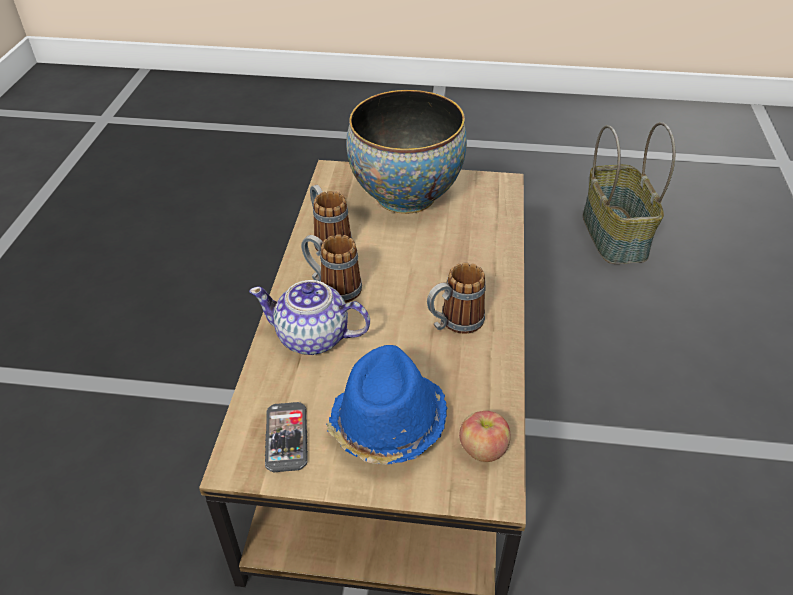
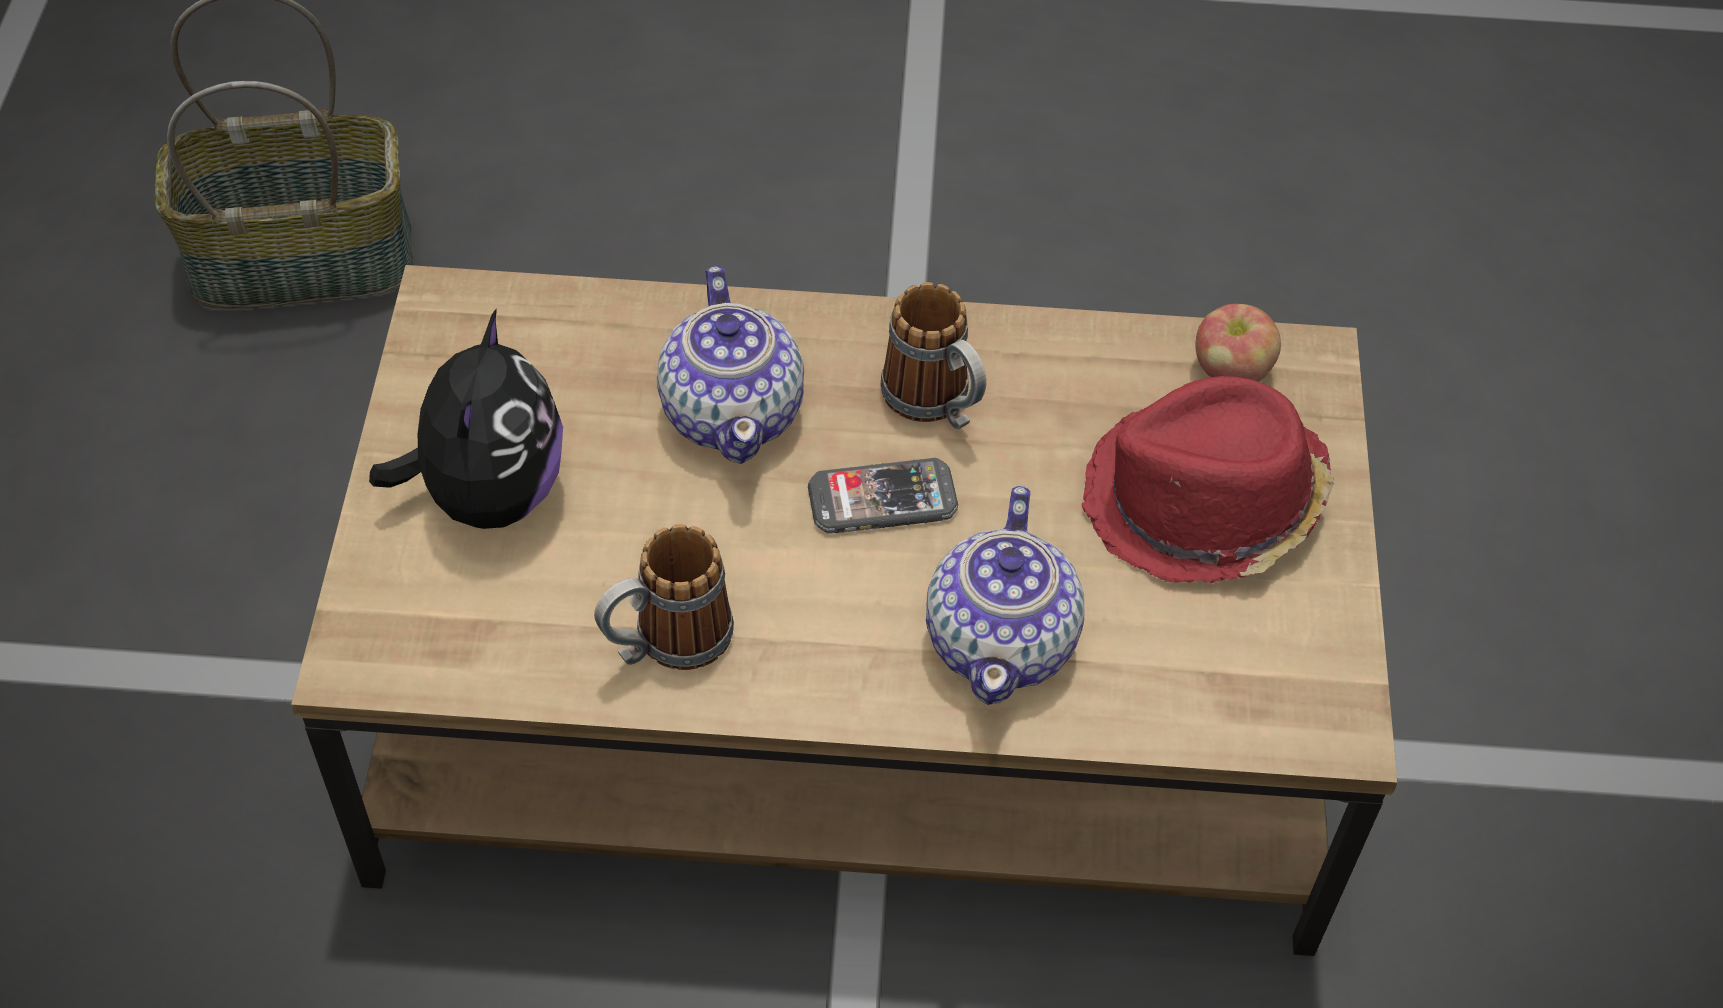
camera: 95 degrees left, 10 degrees up
phone [265,402,308,472] -> phone moved to [808,458,958,534]
mug [301,234,362,303] -> none
blue hat [326,345,447,465] -> red hat [1081,376,1334,583]
bowl [346,90,467,214] -> plush toy [369,308,563,529]
none -> teapot [657,266,804,464]

